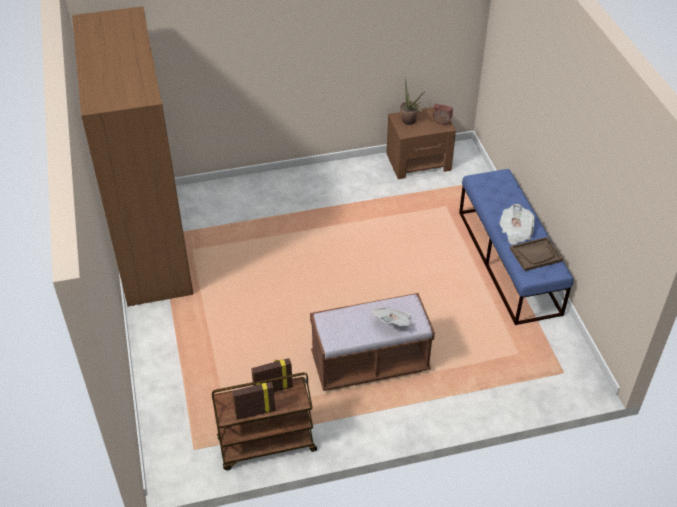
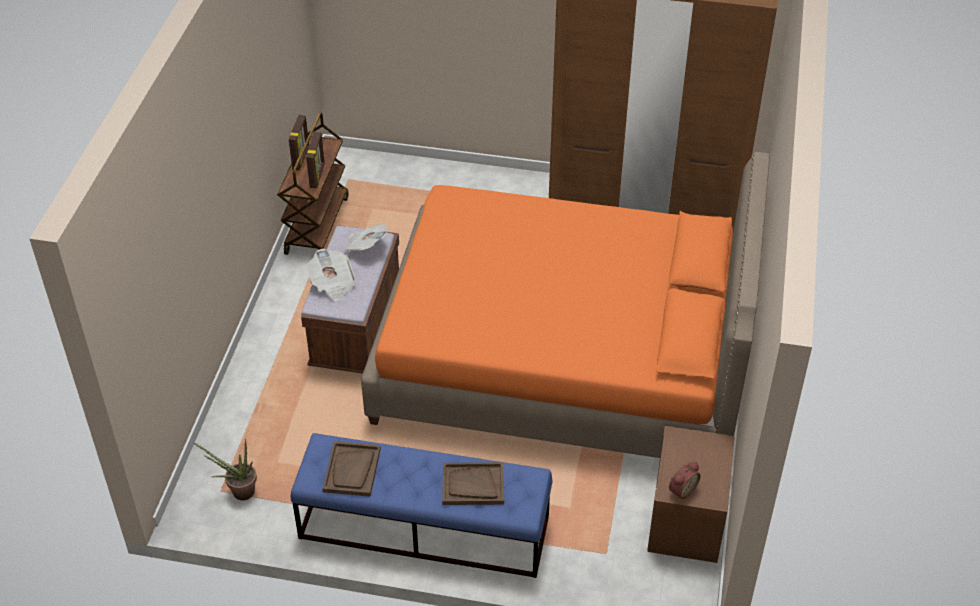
camera: 115 degrees right, 0 degrees up
potted plant [400,77,425,125] -> potted plant moved to [194,439,257,500]
newspaper [499,204,535,245] -> newspaper moved to [344,224,388,251]
none -> orange bed [361,152,770,458]
none -> brown tray [442,462,504,505]

